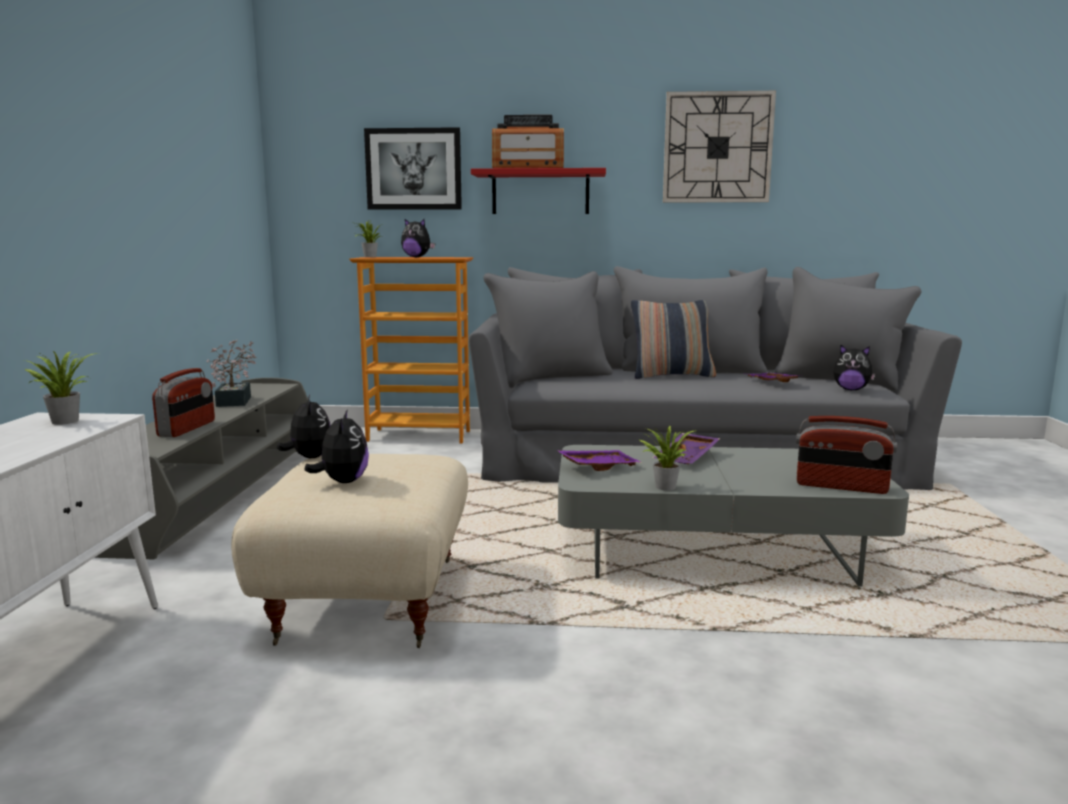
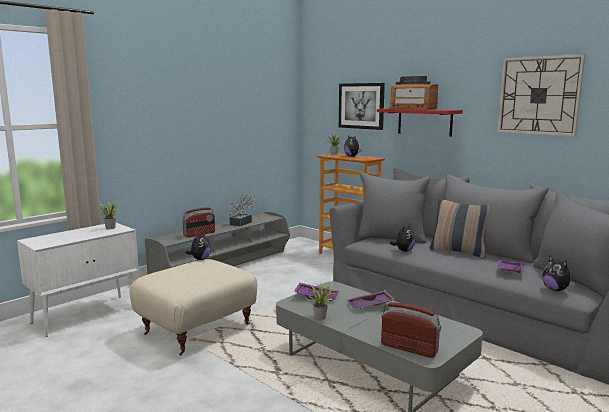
camera: 40 degrees right, 0 degrees up
plush toy [305,409,369,483] -> plush toy moved to [390,224,415,252]
radio [796,416,897,494] -> radio turned 150 degrees clockwise [381,302,441,358]

